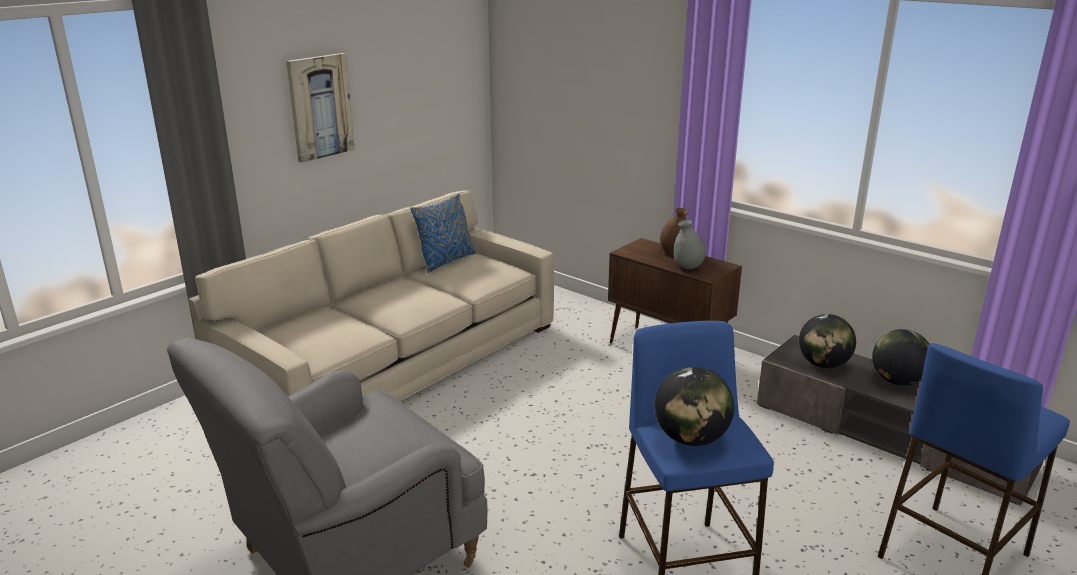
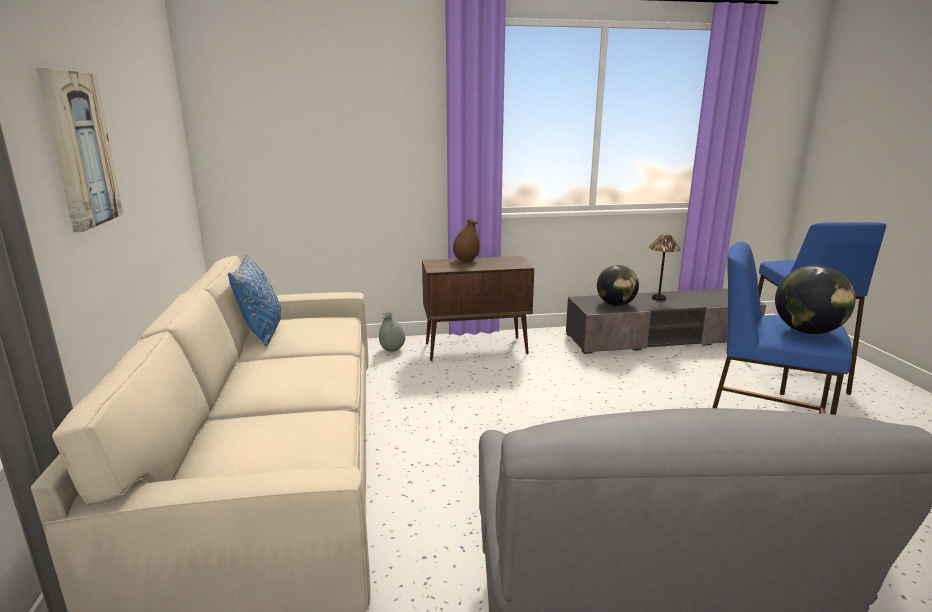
camera: 50 degrees left, 5 degrees down
grey vase [674,220,706,269] -> grey vase moved to [379,312,405,352]
globe [872,329,929,386] -> table lamp [649,234,681,301]

